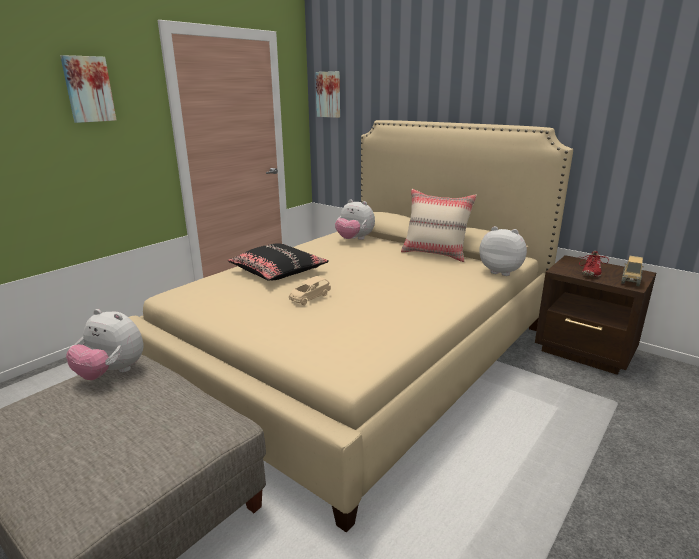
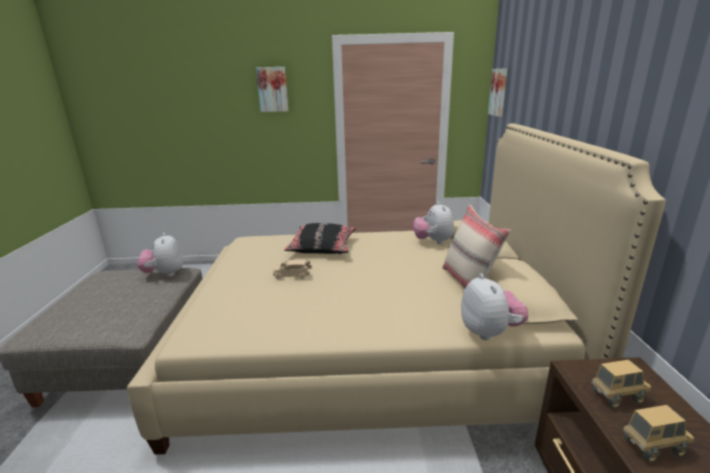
camera: 50 degrees right, 0 degrees up
red shoe [579,251,609,277] -> toy truck [591,359,651,408]

